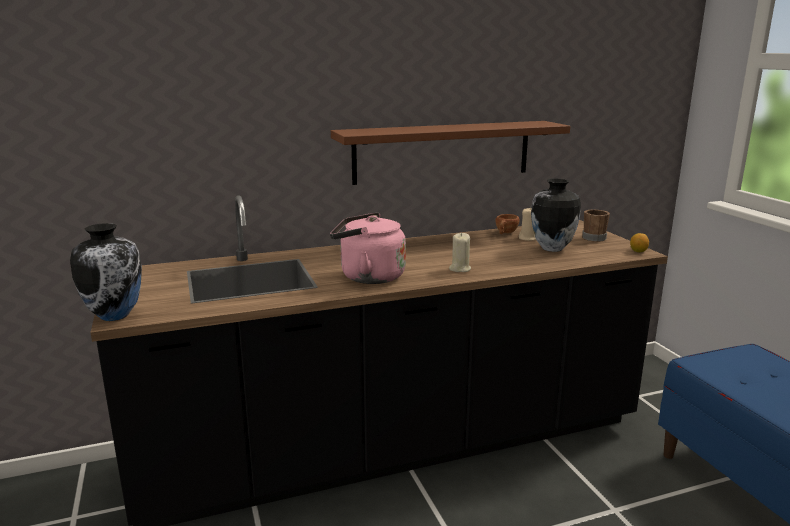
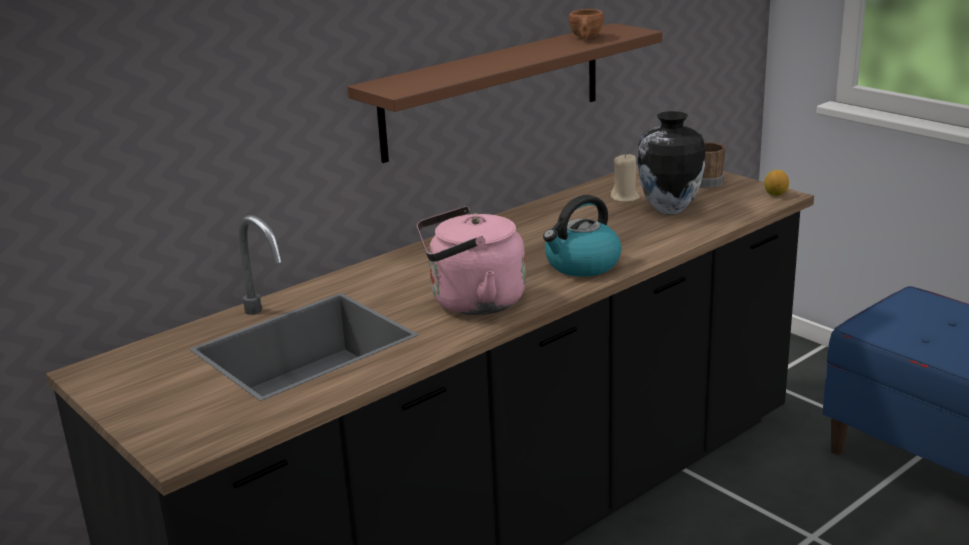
camera: 20 degrees left, 5 degrees up
vase [70,223,142,321] -> none
beige candle [449,233,471,272] -> kettle [543,195,622,277]
brown cup [495,214,519,234] -> brown cup moved to [569,9,604,39]

